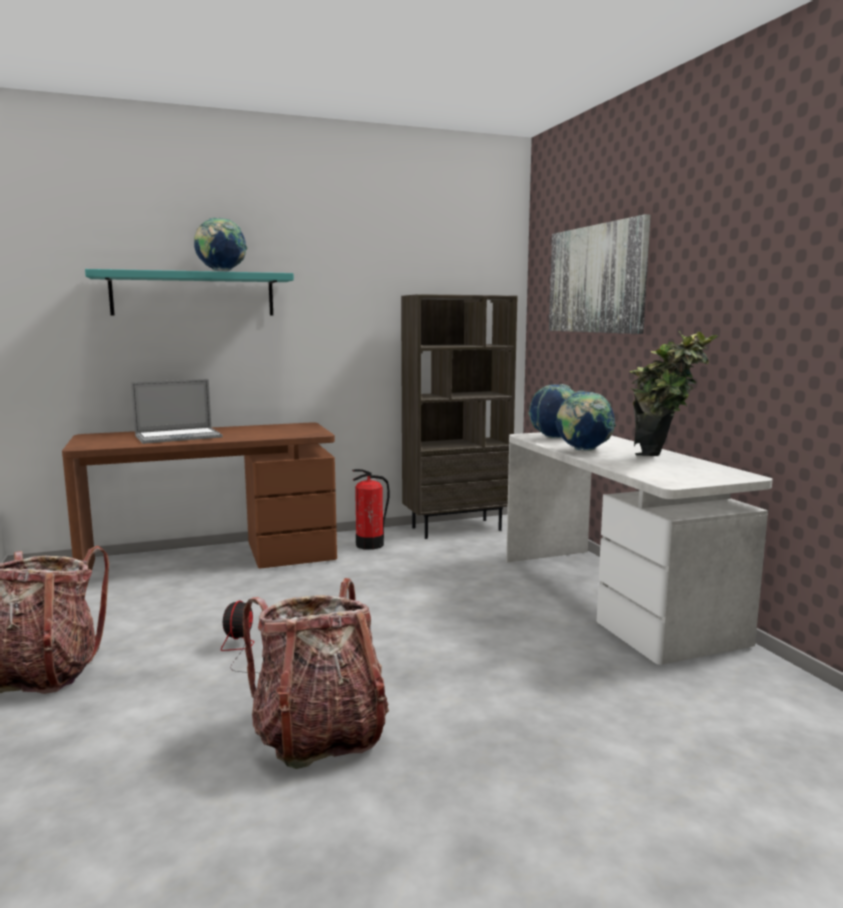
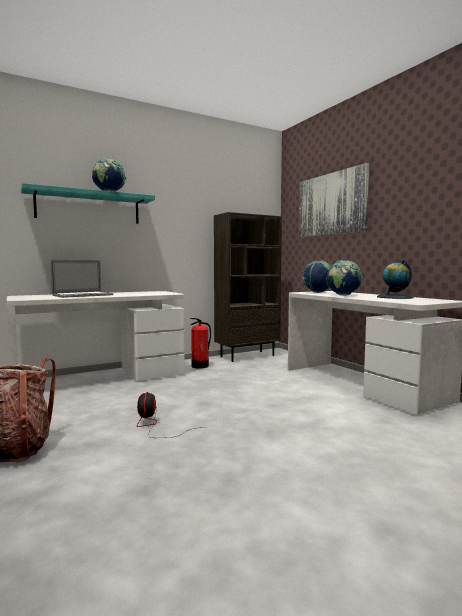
camera: 10 degrees left, 5 degrees down
brown desk [62,422,337,589] -> white desk [7,291,185,381]
backpack [243,578,389,769] -> none
potted plant [629,331,718,456] -> globe [377,260,414,299]

